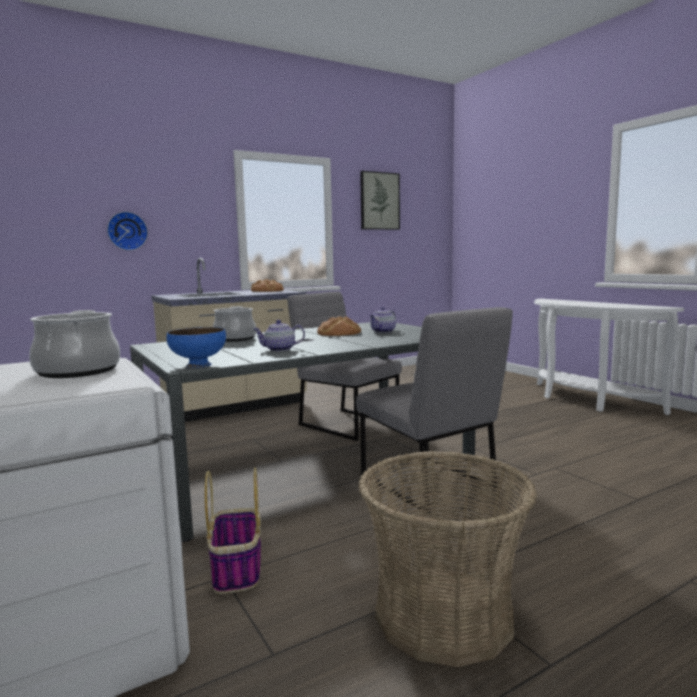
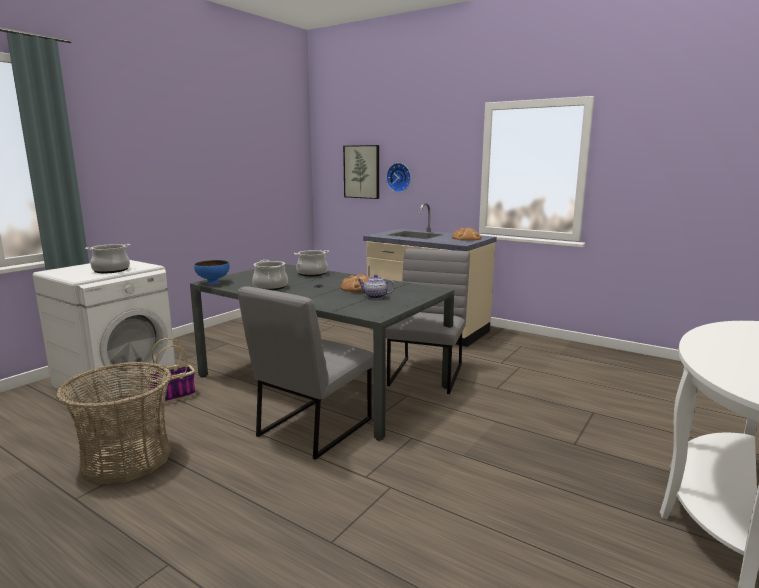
camera: 65 degrees right, 5 degrees up
teapot [254,320,305,352] -> cooking pot [252,260,288,290]
picture [360,171,400,230] -> picture moved to [343,145,379,199]

